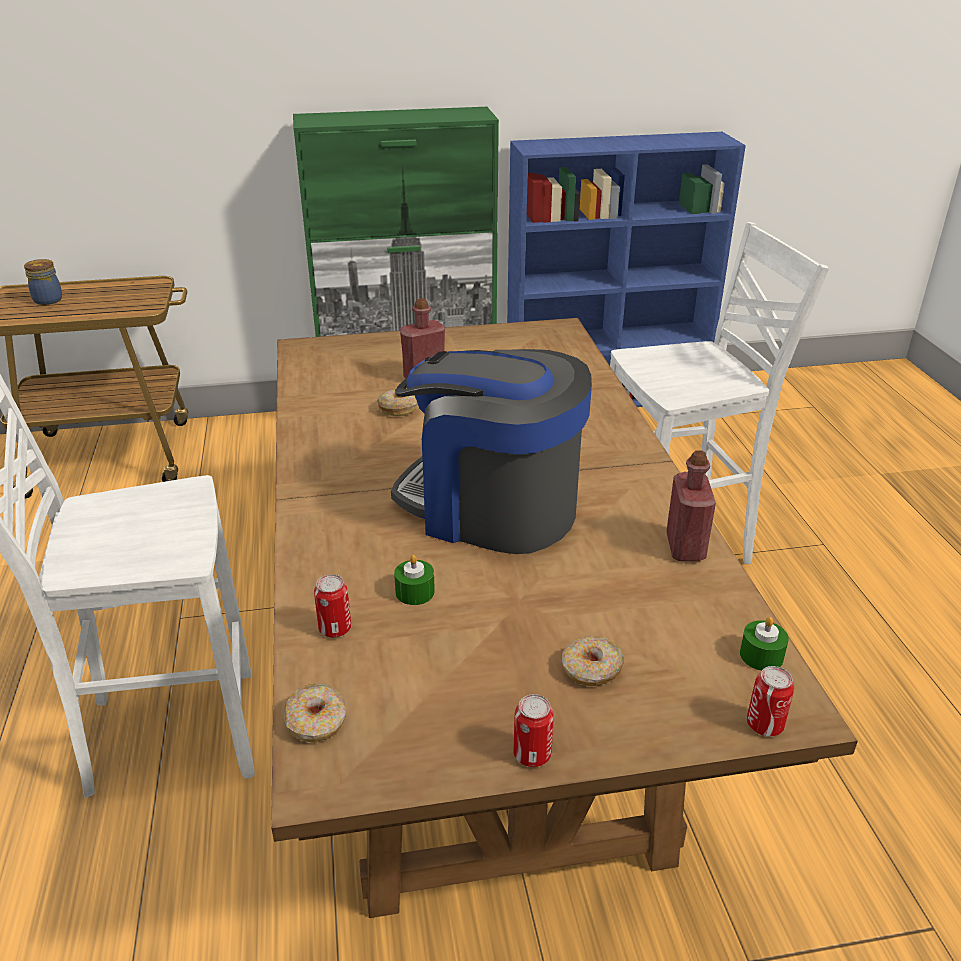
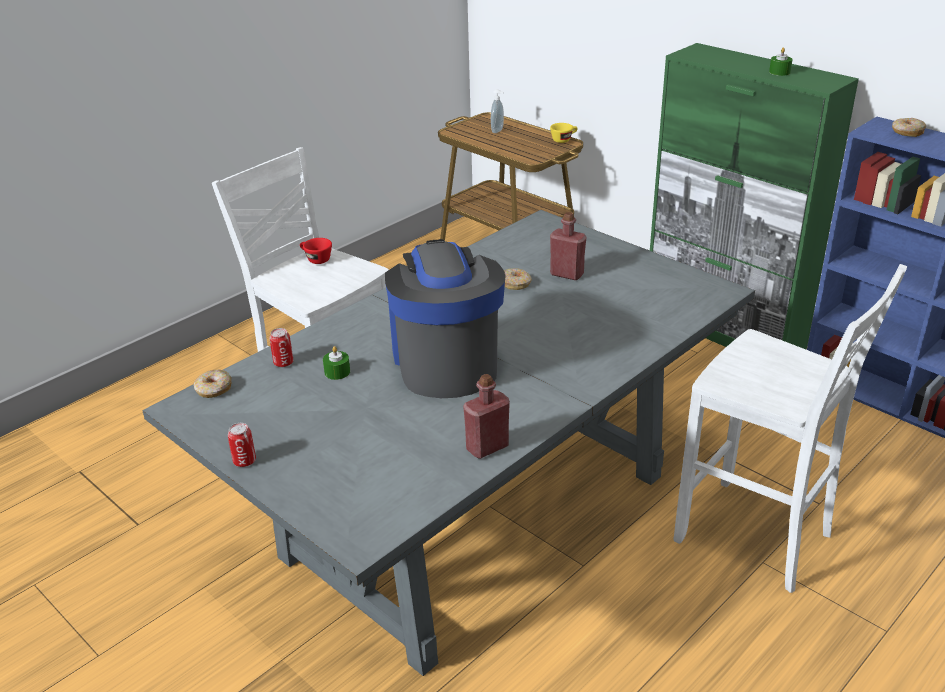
camera: 55 degrees right, 0 degrees up
jar [24,259,62,305] -> soap dispenser [491,89,504,133]
brown dining table [271,318,858,918] -> grey dining table [142,210,755,676]
donut [561,635,624,686] -> donut moved to [892,118,926,137]
green candle [740,617,789,671] -> green candle moved to [769,47,792,76]
can [747,666,794,736] -> none
none -> red cup [300,238,332,264]
none -> yellow cup [550,123,578,143]

